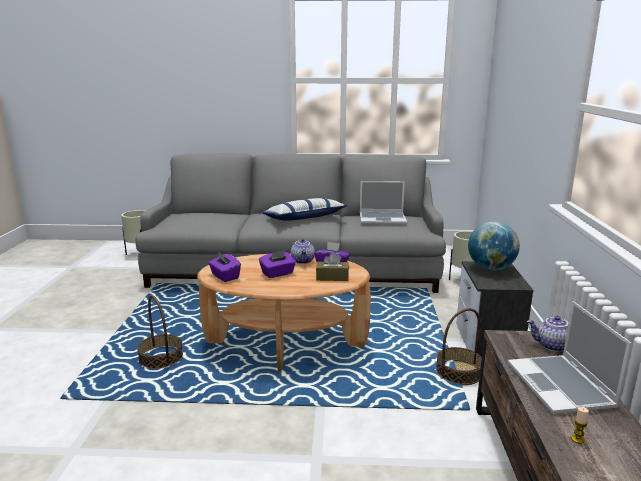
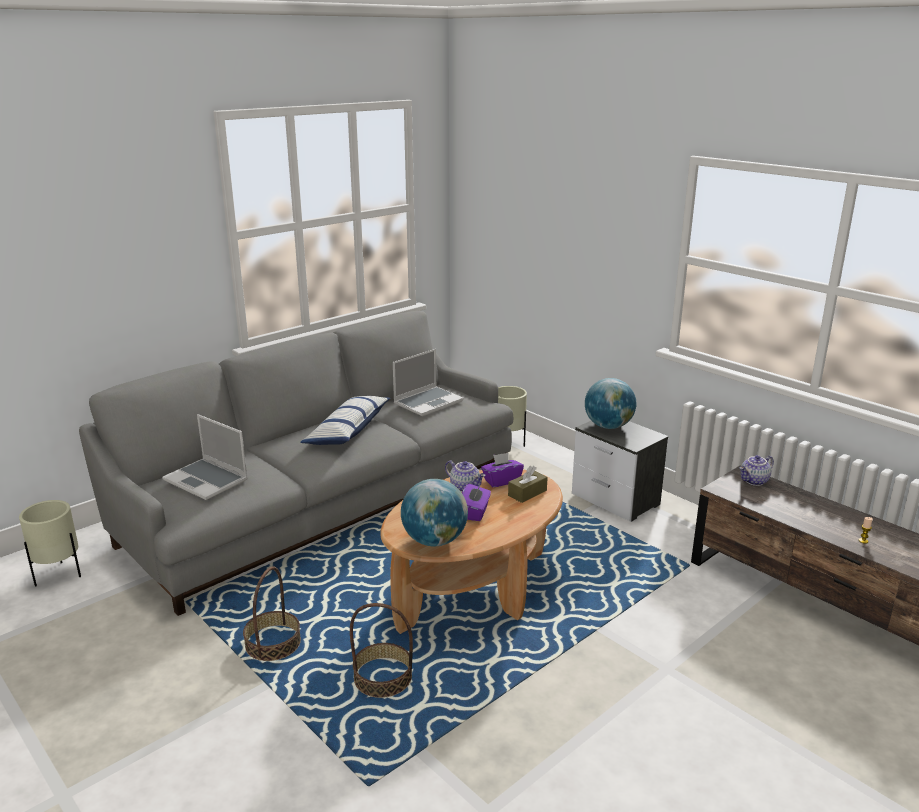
camera: 45 degrees left, 5 degrees up
purple tissue box [208,252,241,282] -> globe [401,479,468,546]
basket [436,308,482,385] -> basket moved to [243,566,301,661]
laptop [507,301,631,414] -> laptop moved to [162,414,248,500]

